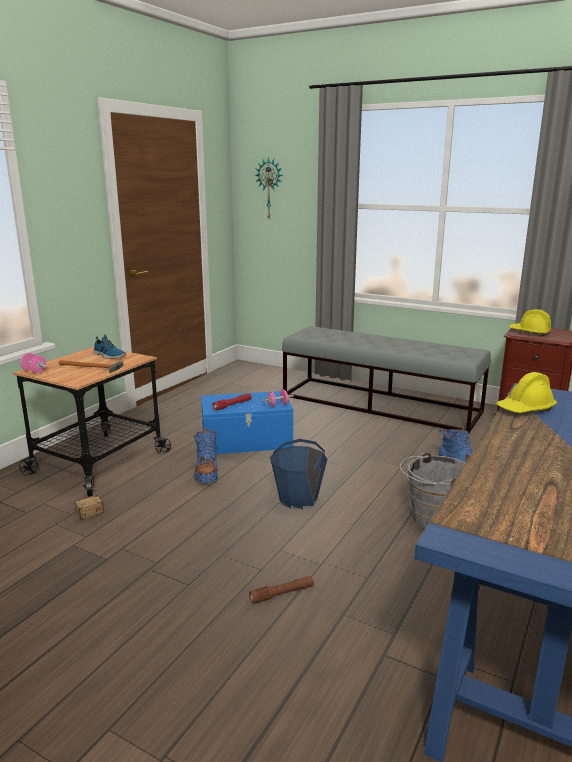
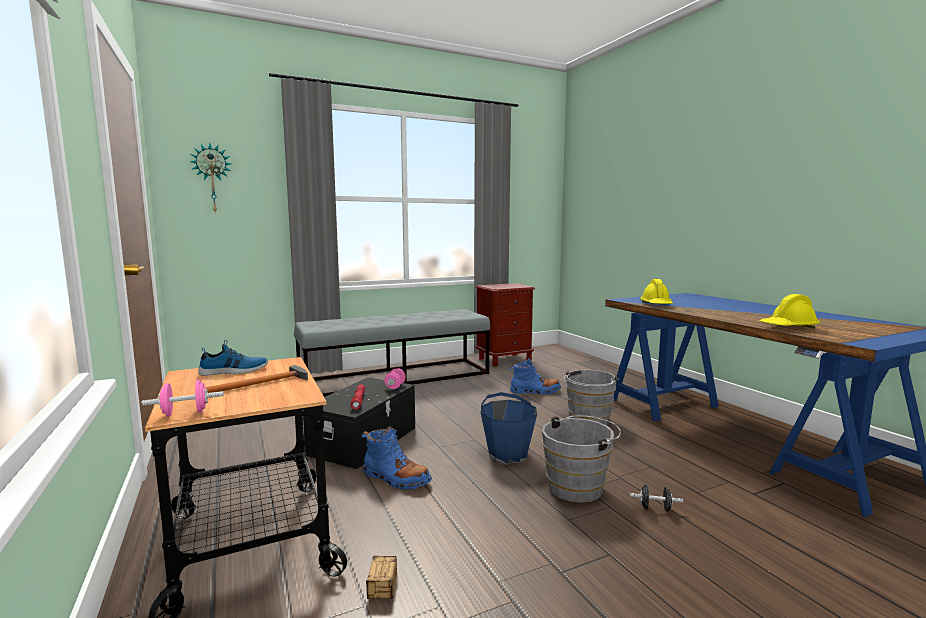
camera: 55 degrees left, 10 degrees down
blue storage box [200,391,293,454] -> black storage box [303,377,415,469]
brown flashlight [249,576,314,604] -> black dumbbell [630,485,683,512]
yellow hard hat [509,309,551,336] -> yellow hard hat moved to [759,294,820,329]
none -> grey bucket [542,415,621,503]

